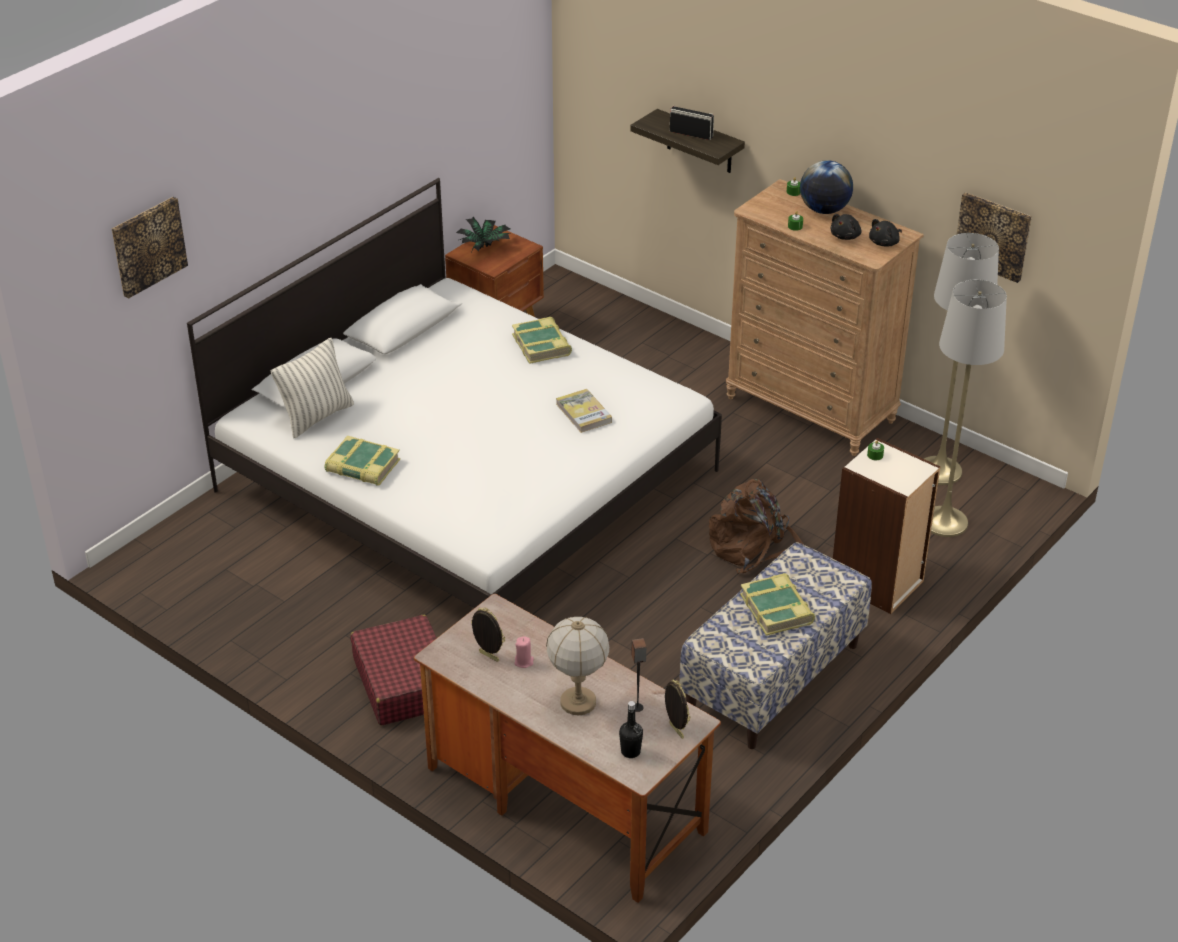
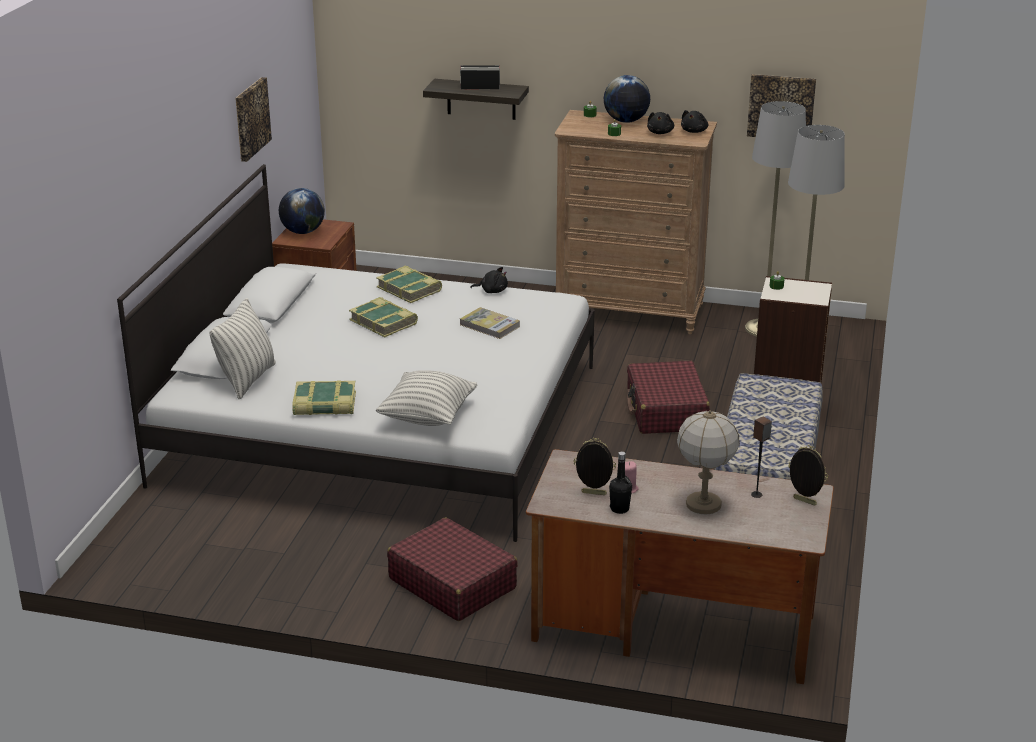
camera: 25 degrees left, 10 degrees down
picture [112,197,188,299] -> picture moved to [235,77,272,162]
potted plant [456,217,511,252] -> globe [279,188,325,234]
black bottle [619,701,643,758] -> black bottle moved to [609,451,632,514]
brown backpack [709,479,804,574] -> red suitcase [627,361,710,434]
book [740,573,815,636] -> book moved to [349,297,418,337]
none -> pillow [376,370,477,426]
none -> black plush toy [471,267,508,293]

